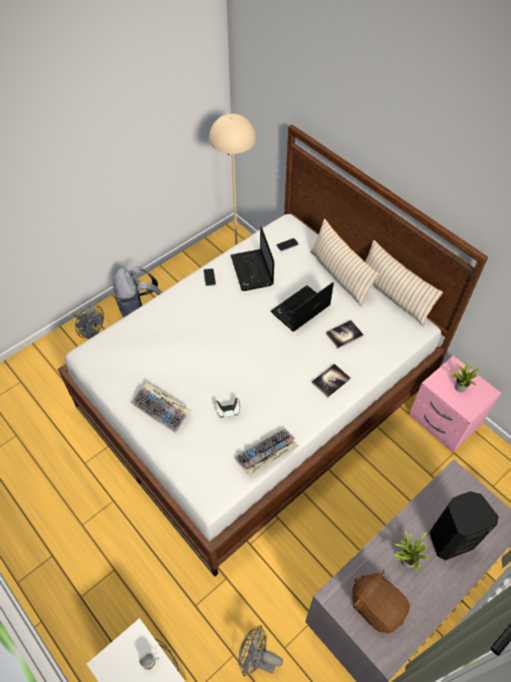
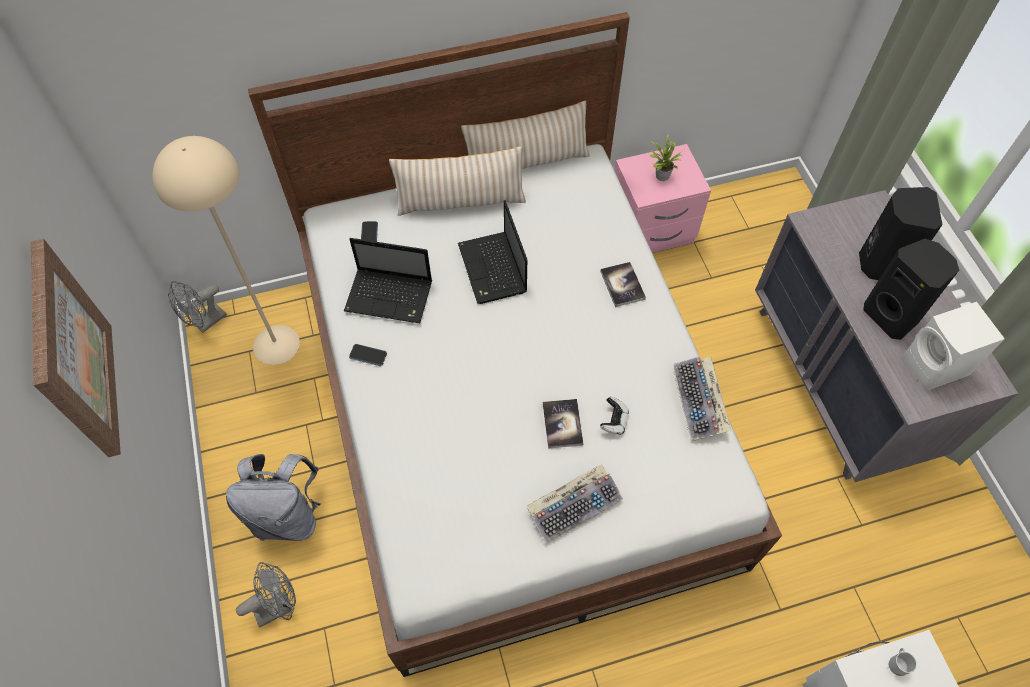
camera: 65 degrees left, 5 degrees up
grey fan [239,625,283,676] -> grey fan moved to [168,281,227,333]
book [326,320,364,349] -> book moved to [543,399,583,449]
brown plush toy [352,570,410,633] -> white speaker [904,302,1005,390]
potted plant [394,531,429,570] -> black speaker [863,239,959,340]
none -> picture [31,239,121,457]

